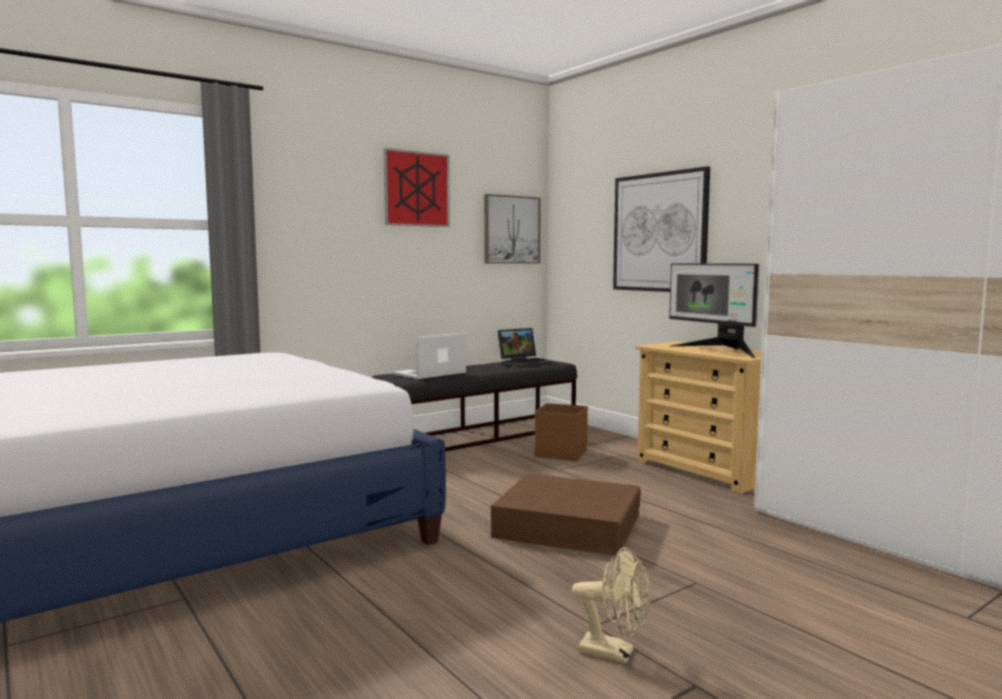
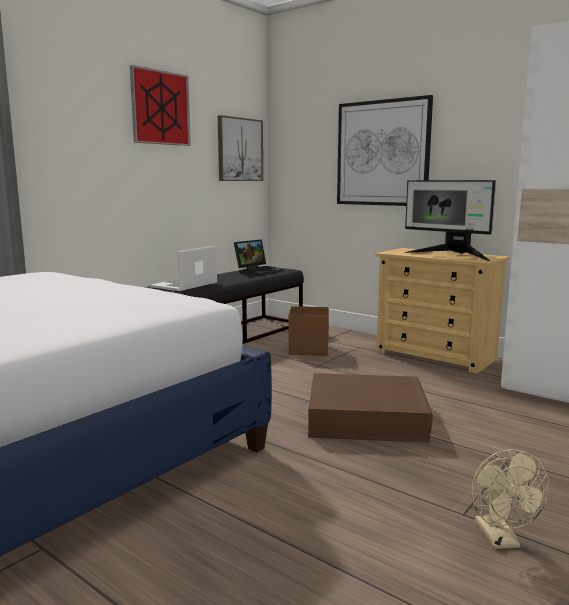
camera: 15 degrees left, 5 degrees up
beige fan [572,547,650,663] -> beige fan turned 75 degrees clockwise [471,449,549,549]

